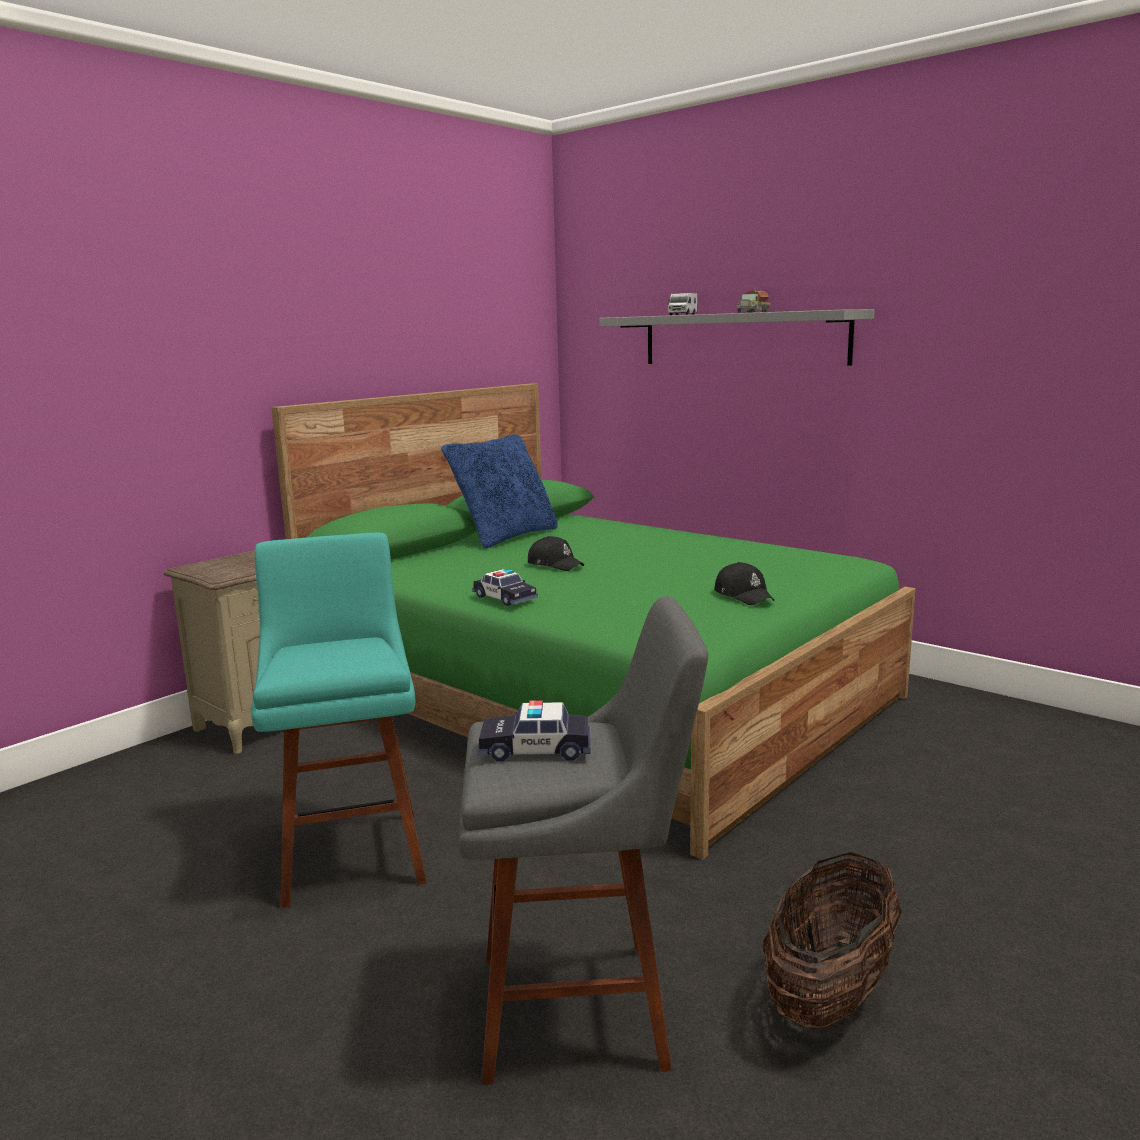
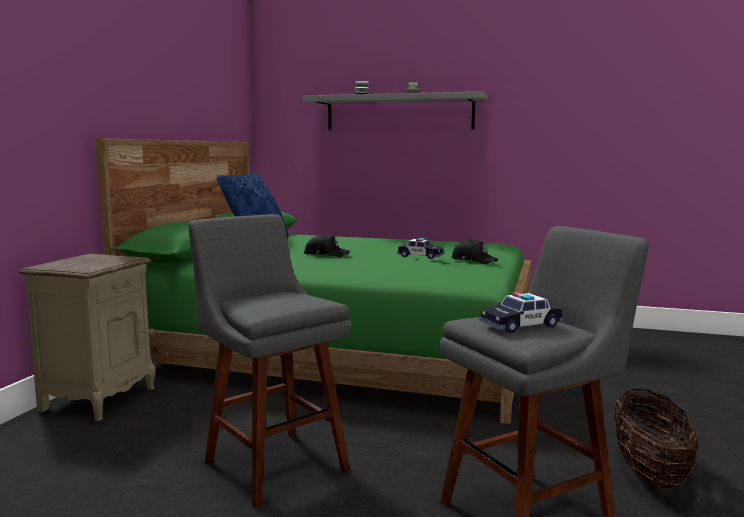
camera: 25 degrees left, 5 degrees down
turquoise stool [251,532,427,908] -> grey stool [188,214,352,509]
toy car [472,569,538,606] -> toy car moved to [397,238,445,259]

